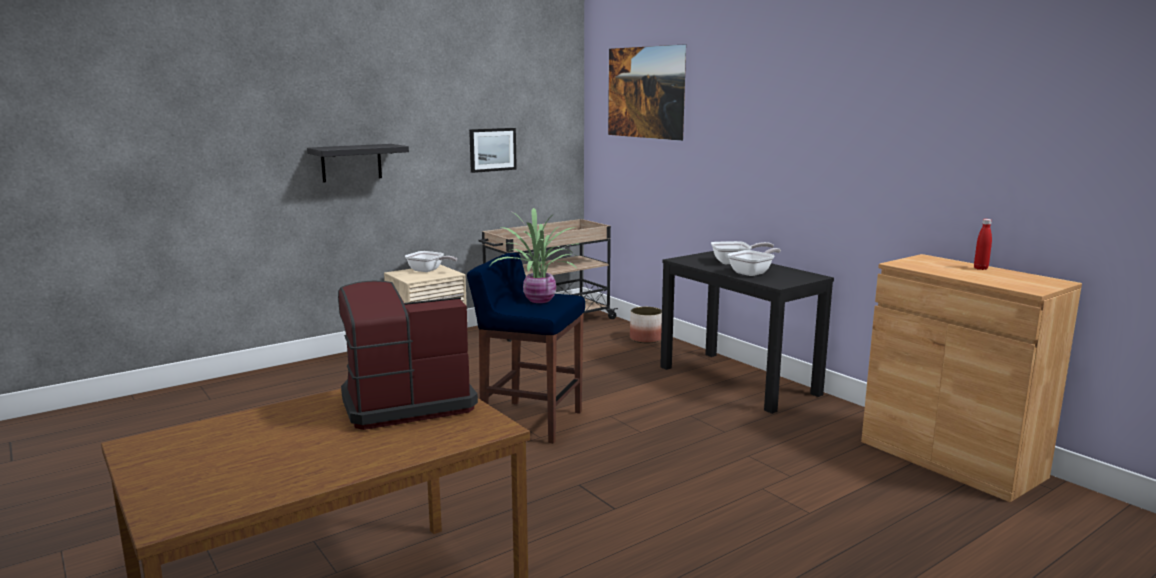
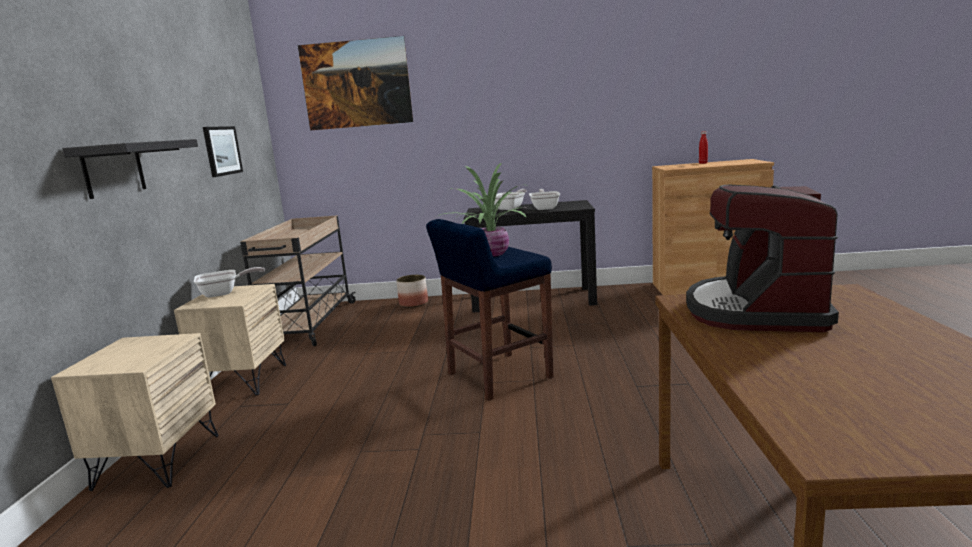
camera: 50 degrees left, 0 degrees up
none -> beige nightstand [51,333,218,491]

